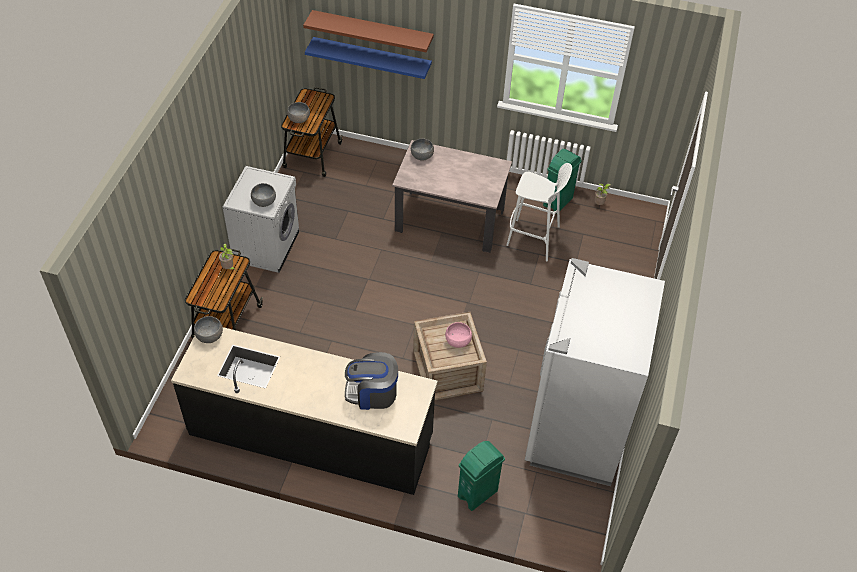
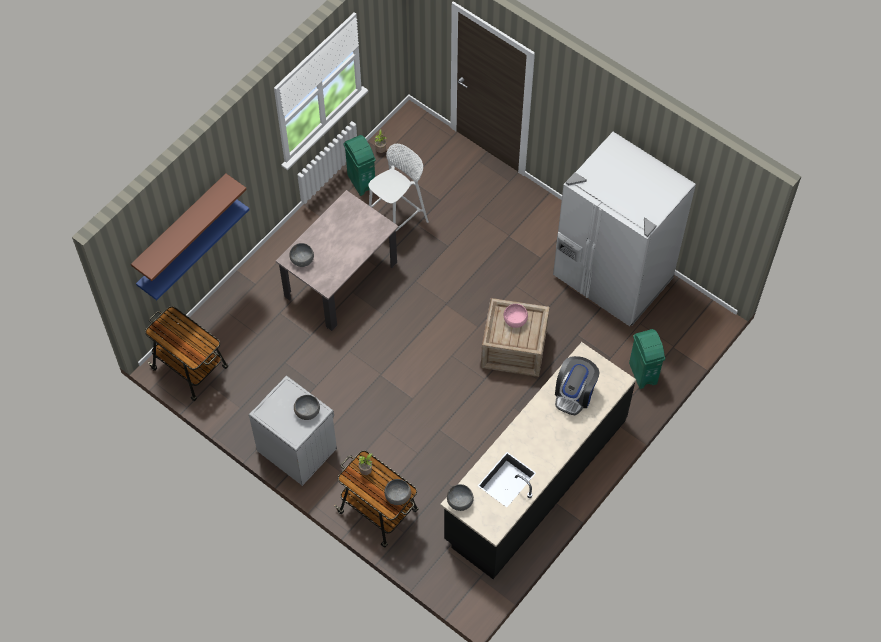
camera: 65 degrees left, 10 degrees up
grey bowl [287,102,310,123] -> grey bowl moved to [384,479,411,505]

